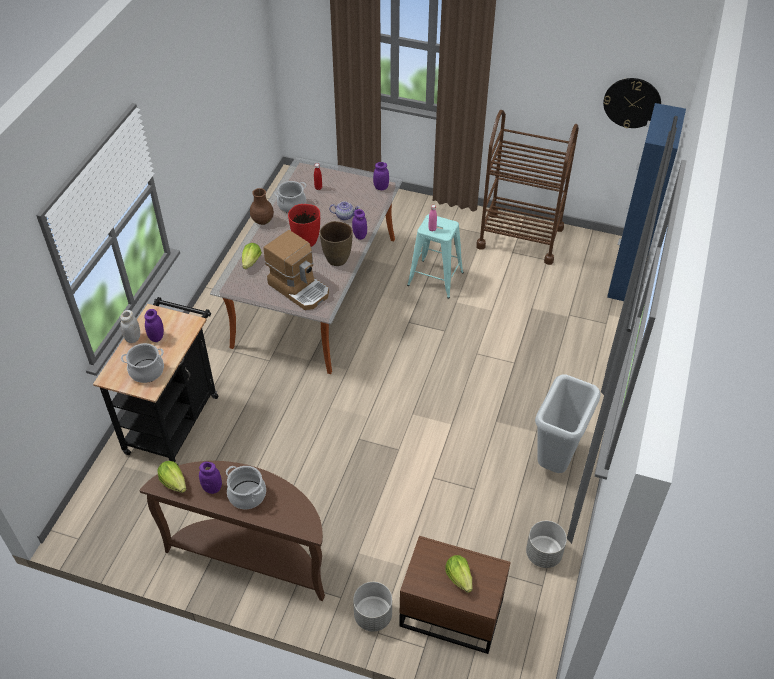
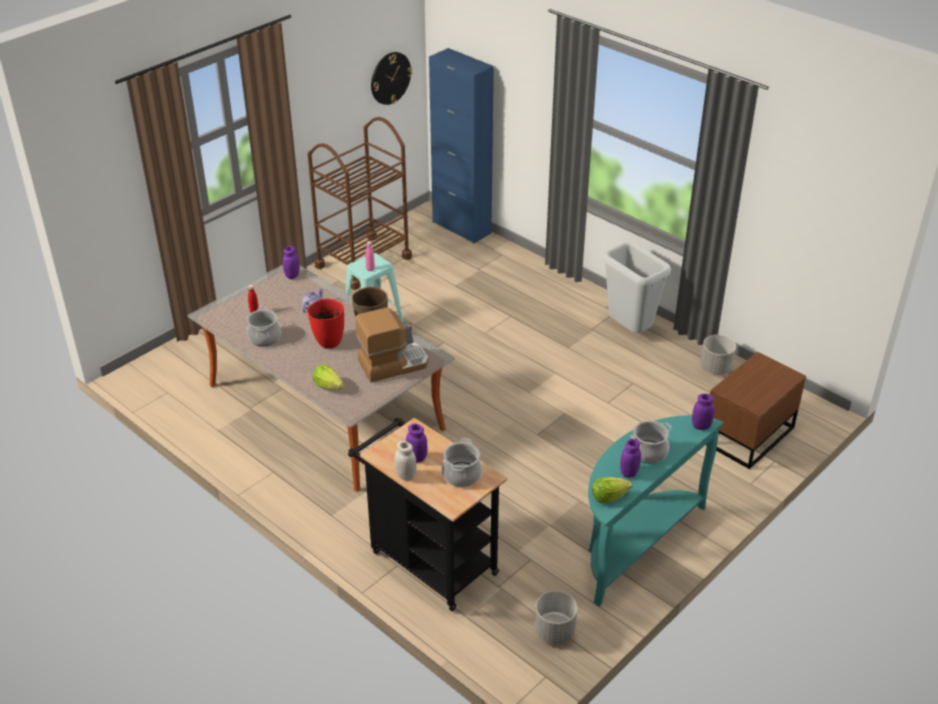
camera: 65 degrees left, 10 degrees down
brown console table [140,461,325,601] -> turquoise console table [588,415,724,607]
brown vase [250,188,274,225] -> none
purple jar [352,209,367,240] -> purple jar moved to [692,394,714,430]
grey planter [353,582,392,631] -> grey planter moved to [535,591,577,645]
lettuce [445,555,473,593] -> none

